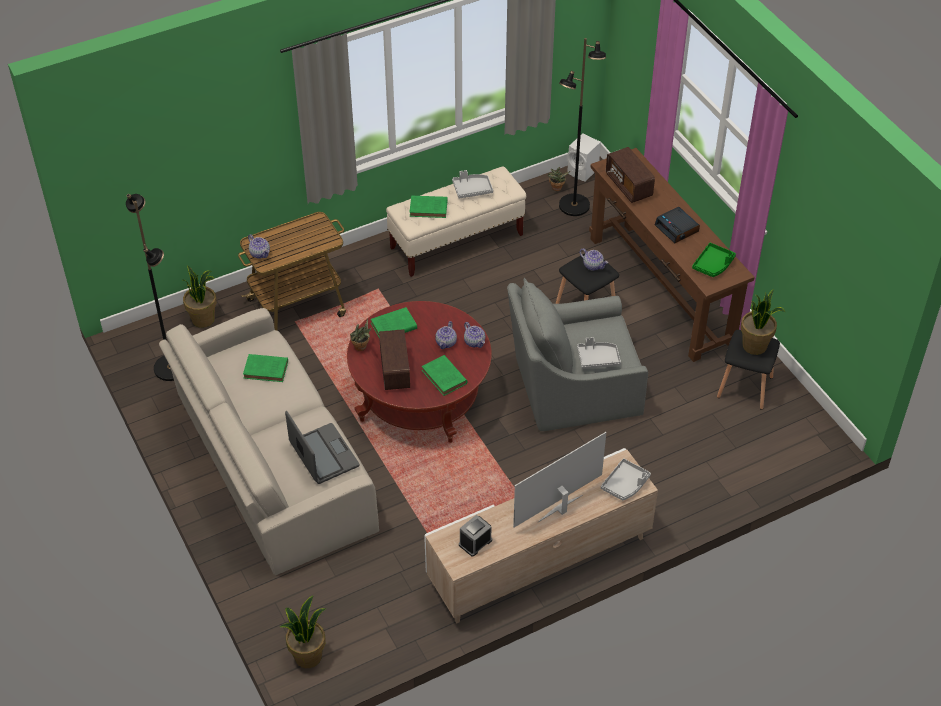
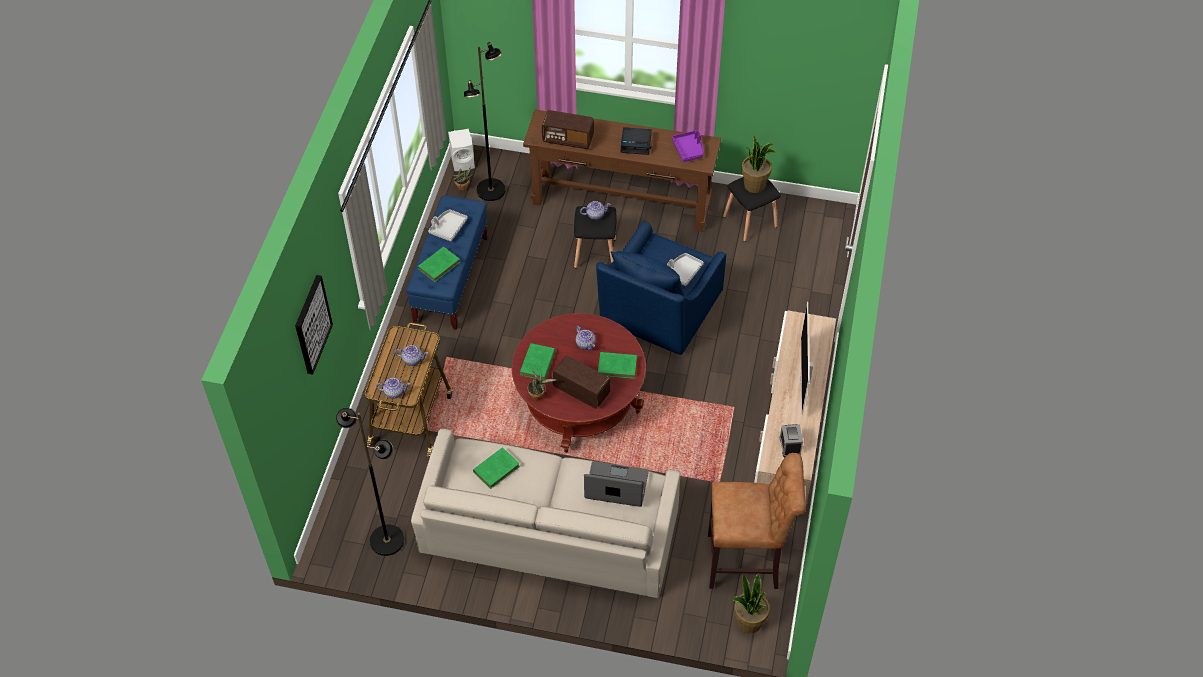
camera: 50 degrees left, 5 degrees up
potted plant [183,265,217,328] -> none
beige bench [386,166,526,277] -> blue bench [406,195,488,330]
teapot [464,322,485,348] -> teapot moved to [395,345,428,366]
grey armchair [507,278,648,431] -> blue armchair [596,221,726,355]
grey tray [601,458,651,501] -> none
green tray [692,243,736,277] -> purple tray [672,131,703,162]
none -> picture [295,275,333,375]
none -> brown stool [708,453,806,589]

